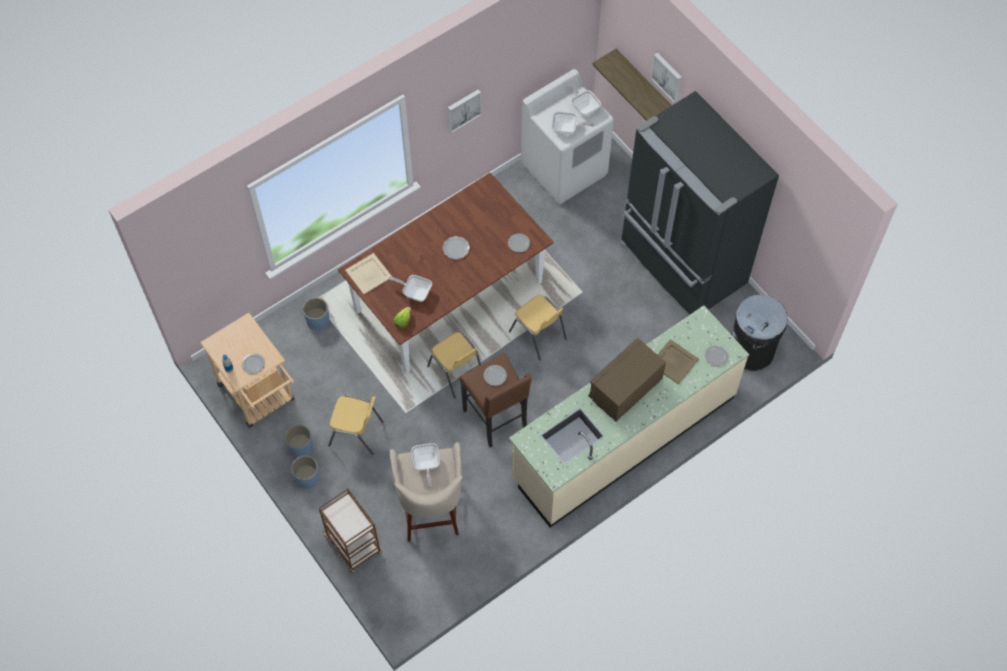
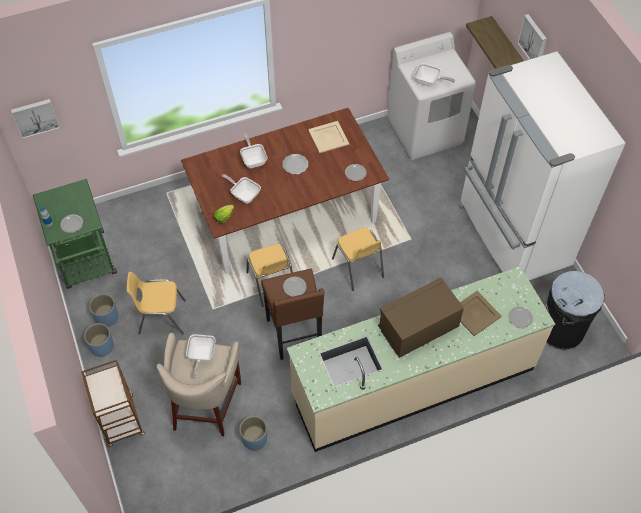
camera: 15 degrees right, 5 degrees down
beige cart [200,313,295,428] -> green cart [33,179,117,289]
blue planter [303,298,329,330] -> blue planter moved to [239,416,267,451]
yellow chair [328,395,384,455] -> yellow chair turned 150 degrees clockwise [127,272,186,335]
beige tray [345,253,392,294] -> beige tray moved to [308,121,349,153]
picture [447,89,482,133] -> picture moved to [11,99,60,139]
frying pan [568,82,601,116] -> frying pan moved to [240,133,267,168]
black fridge [620,91,779,316] -> white fridge [458,52,625,281]

